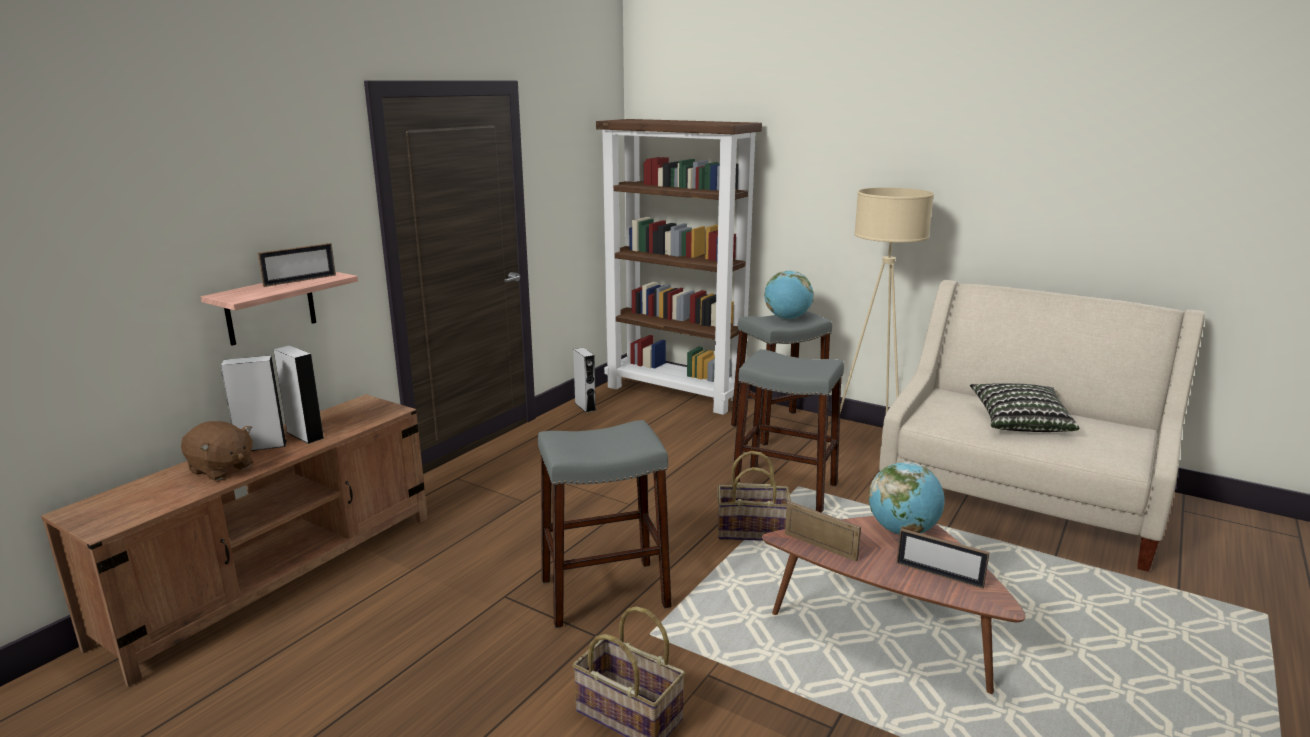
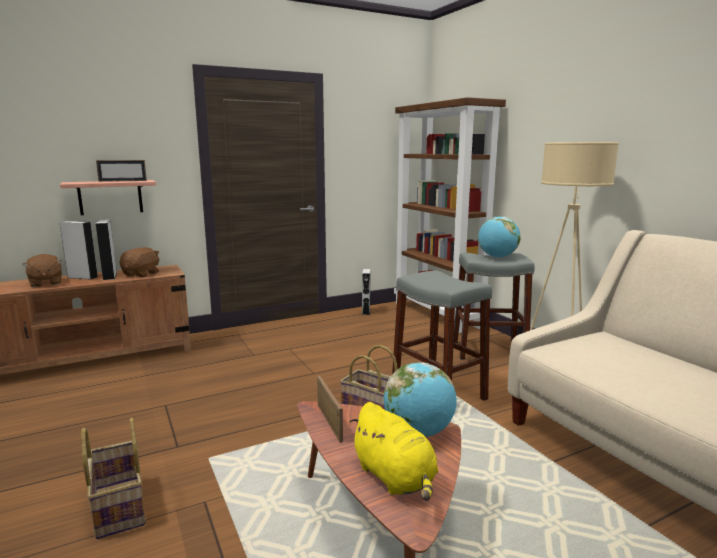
camera: 30 degrees right, 5 degrees down
grey stool [538,420,672,628] -> none
picture frame [897,528,990,589] -> yellow plush toy [349,402,438,501]
pillow [970,383,1079,432] -> none
none -> brown plush toy [120,247,159,277]

